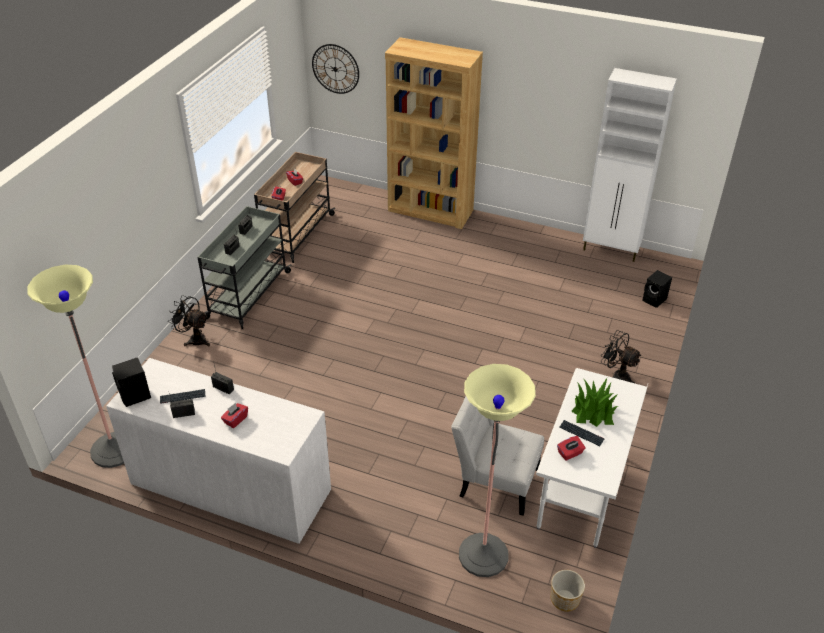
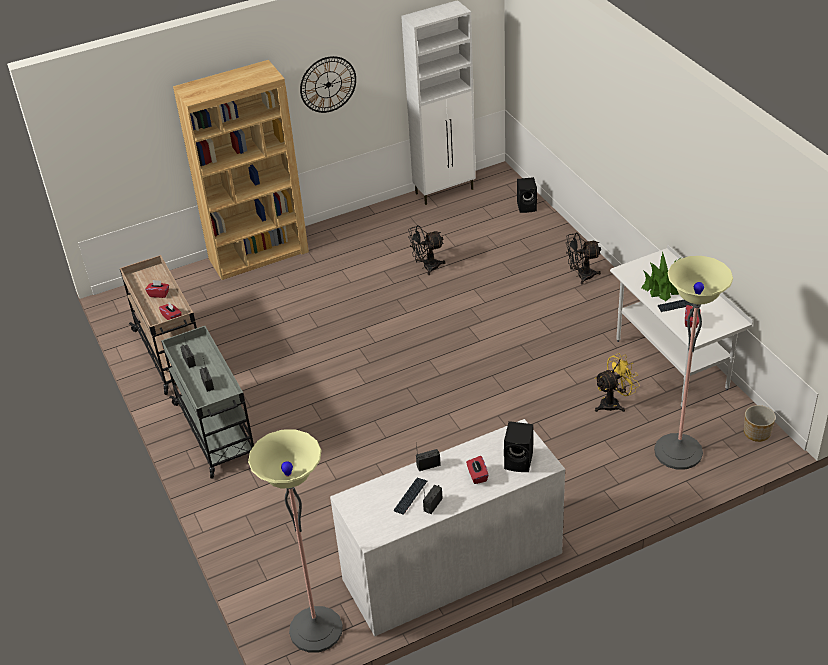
camera: 45 degrees left, 0 degrees up
black speaker [112,357,151,407] -> black speaker moved to [504,421,533,472]
black fan [168,295,210,346] -> black fan moved to [408,225,446,275]
wall clock [312,44,359,94] -> wall clock moved to [300,56,356,113]
white chair [451,397,544,516] -> yellow fan [595,353,640,412]

